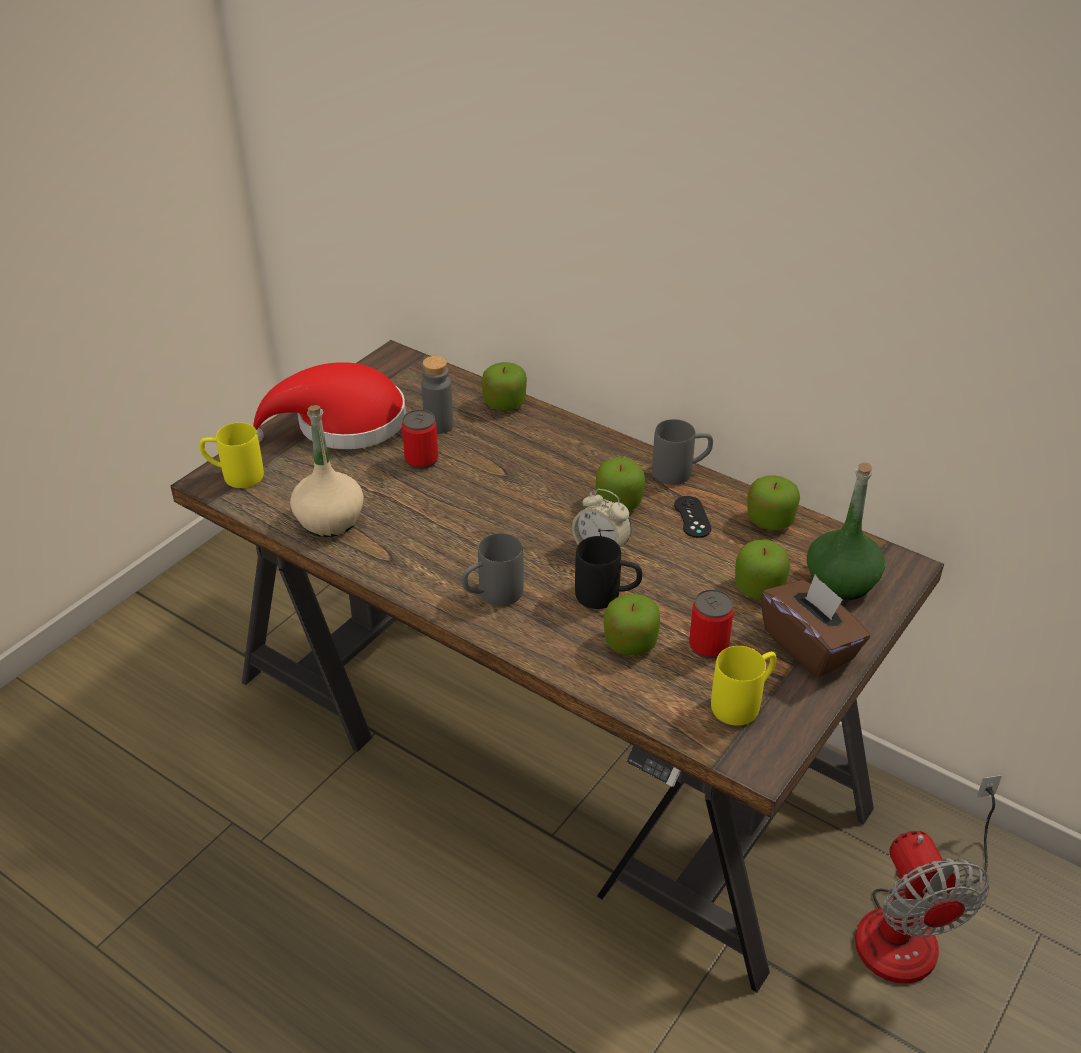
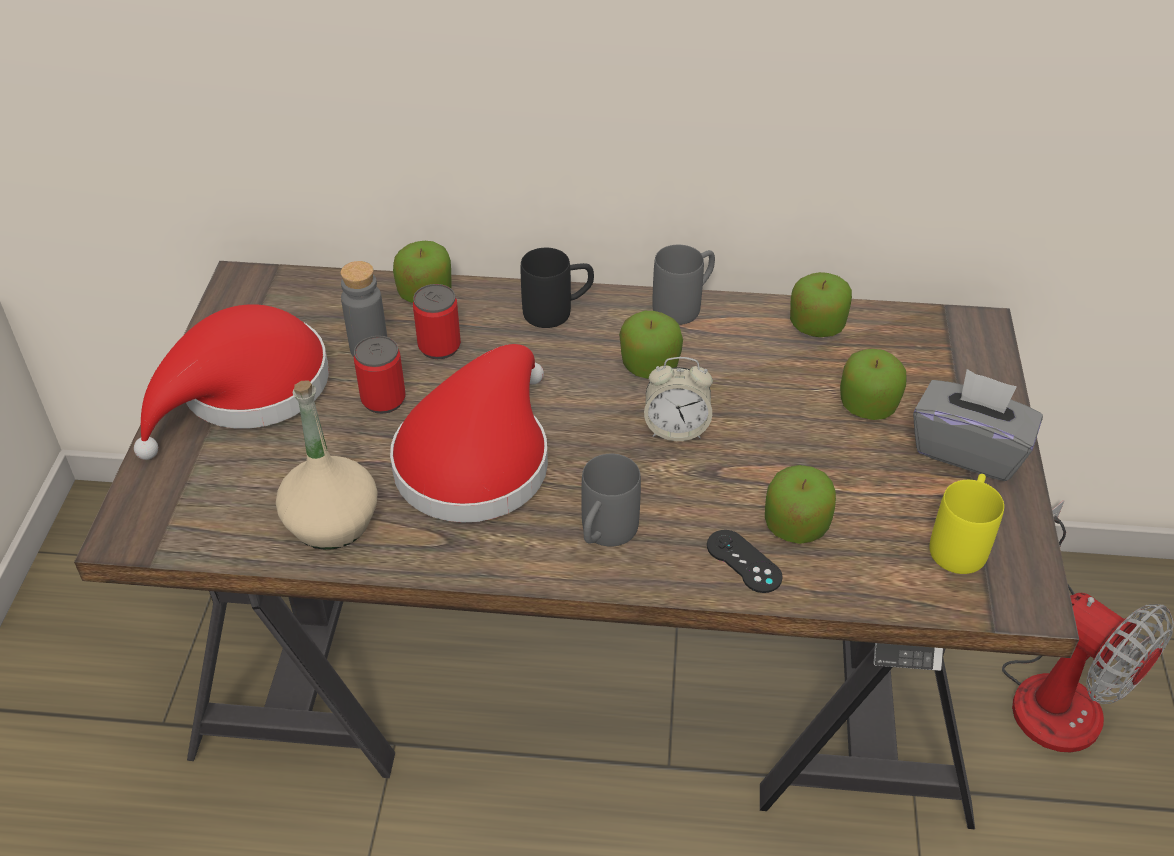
camera: 30 degrees left, 5 degrees up
yellow mug [200,422,264,488] -> none
black mug [575,536,642,609] -> black mug moved to [521,248,594,328]
black game controller [674,496,712,538] -> black game controller moved to [707,530,783,593]
can [689,589,734,659] -> can moved to [413,284,461,359]
brown tissue box [761,574,870,678] -> grey tissue box [913,369,1043,481]
green bottle [807,462,885,600] -> none
none -> red hat [390,344,548,523]

